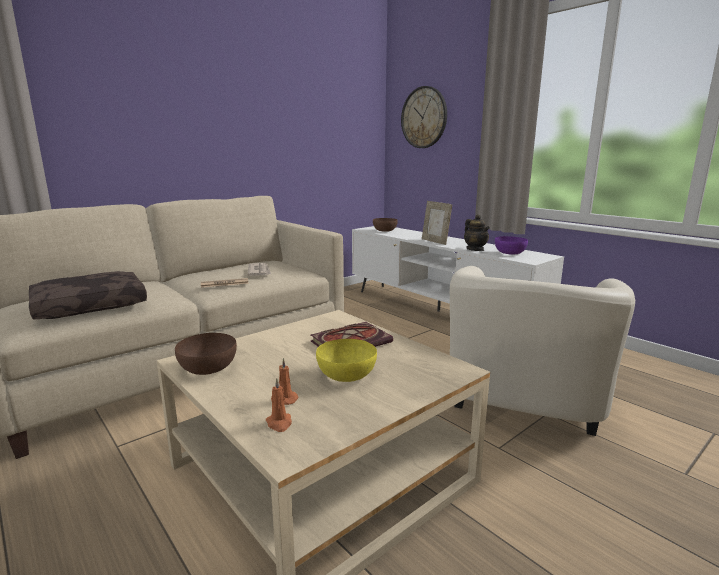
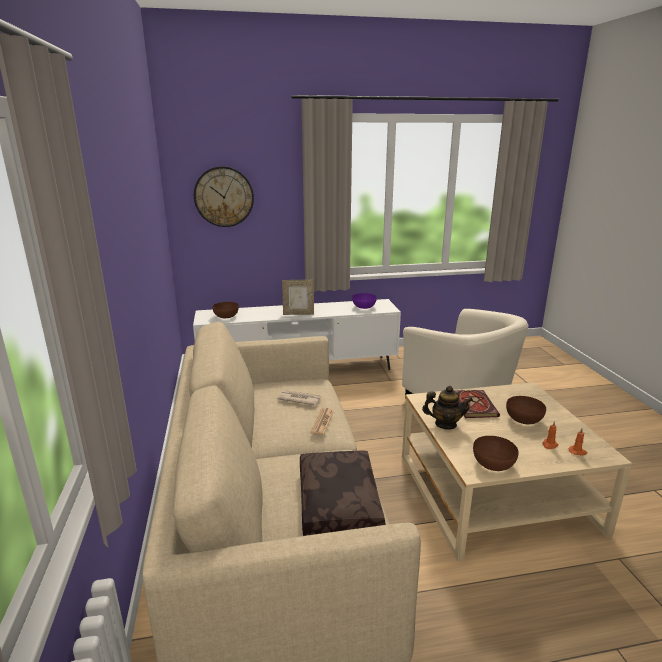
camera: 60 degrees left, 5 degrees up
yellow bowl [316,339,377,382] -> brown bowl [506,396,546,424]
teapot [464,214,490,251] -> teapot moved to [422,386,473,429]

